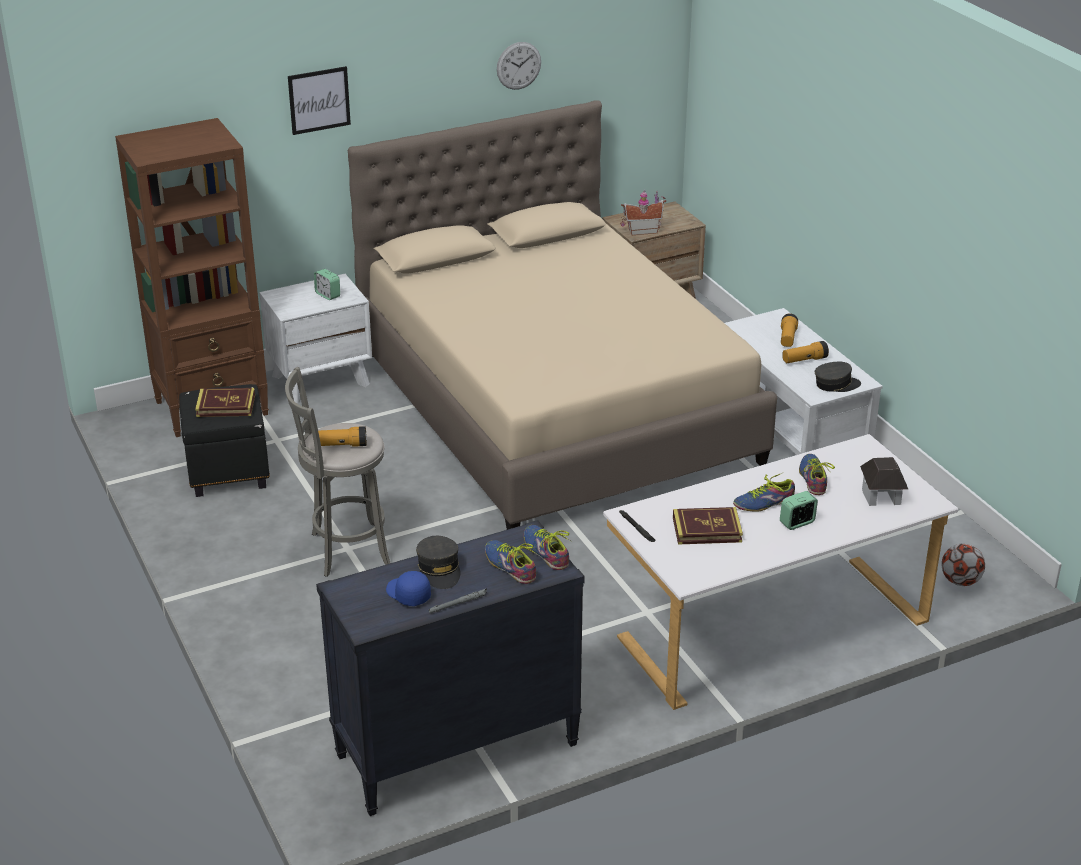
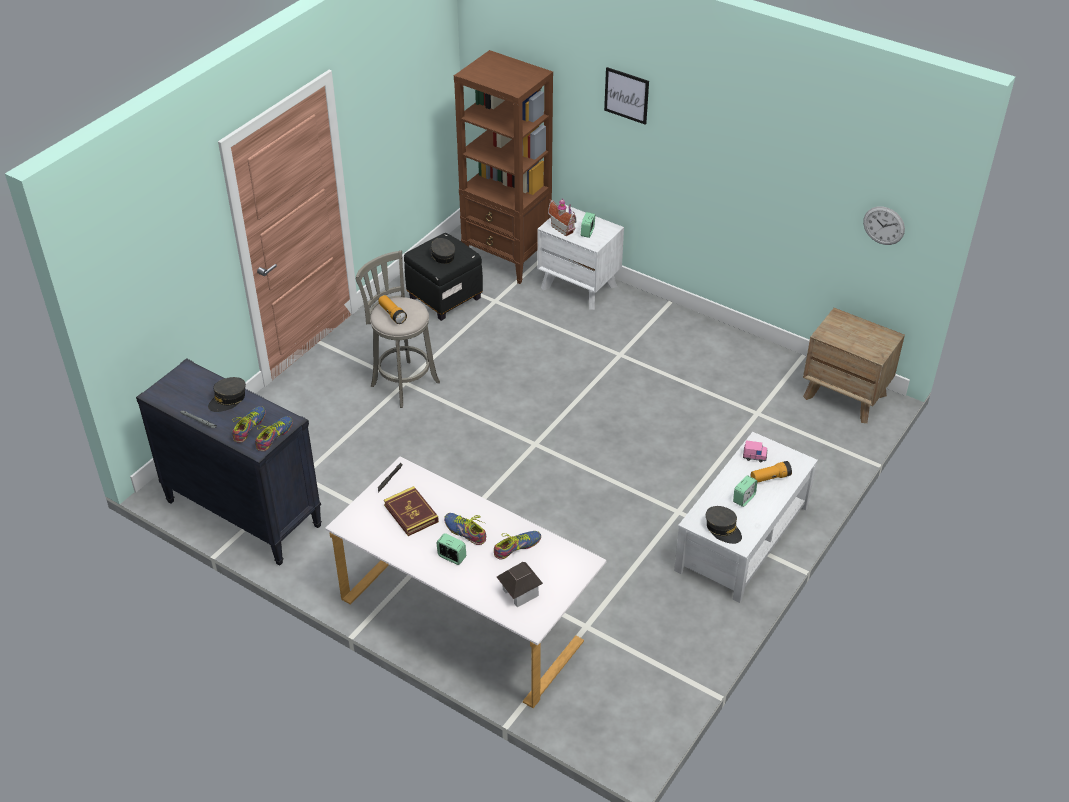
camera: 60 degrees right, 10 degrees up
book [195,388,255,417] -> grey cap [429,238,455,264]
beige bed [348,100,777,530] -> none
blue cap [386,571,431,606] -> none
wall clock [497,42,541,90] -> wall clock moved to [863,206,905,245]
toy house [620,190,666,235] -> toy house moved to [548,198,577,236]
flashlight [782,341,829,363] -> alarm clock [733,475,757,507]
football [942,544,985,586] -> none
none -> pink toy car [743,440,768,462]

